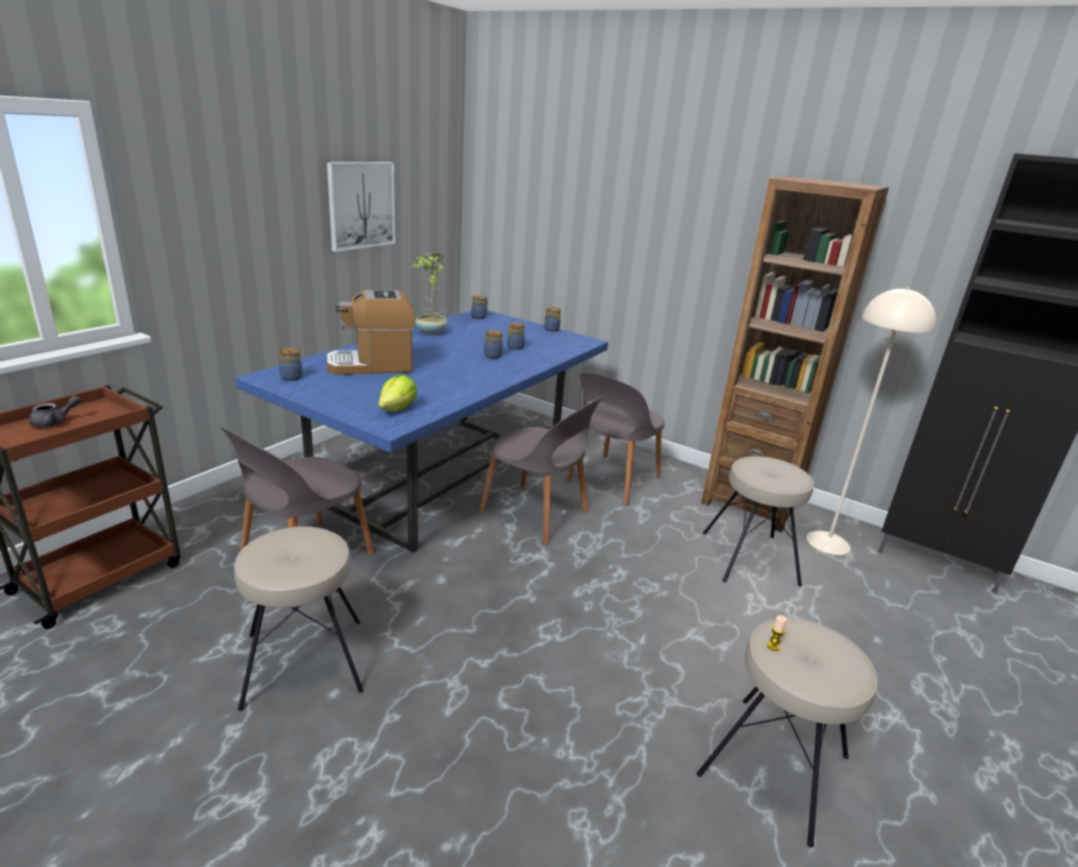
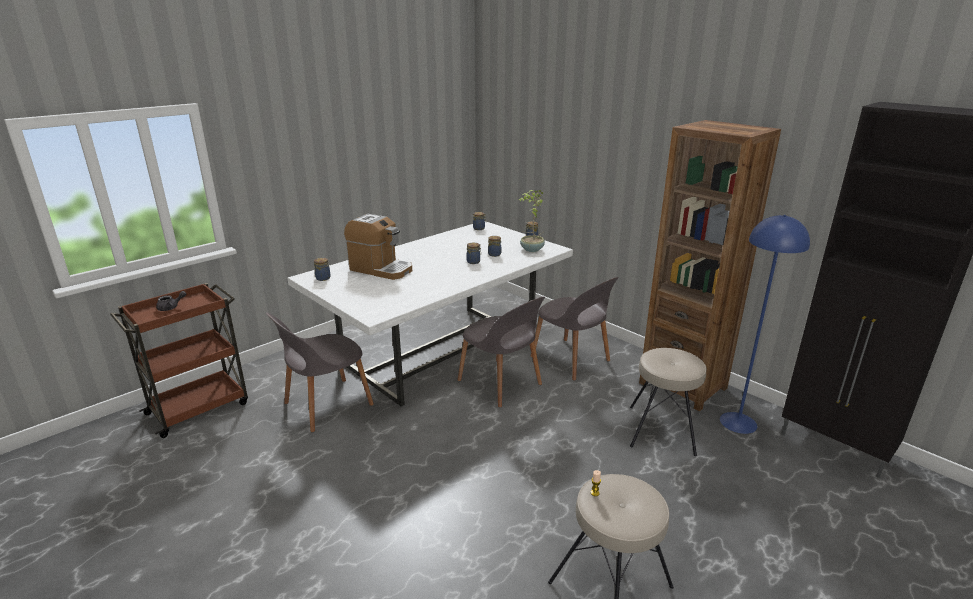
camera: 15 degrees right, 0 degrees up
beige stool [234,526,364,711] -> none
blue dining table [235,311,608,553] -> white dining table [287,221,573,406]
picture [327,162,395,252] -> none
coffee machine [327,290,415,375] -> coffee machine turned 150 degrees counterclockwise [344,214,412,280]
lettuce [378,375,417,411] -> none
potted plant [411,253,448,335] -> potted plant moved to [519,190,545,252]
grey chair [566,372,664,505] -> grey chair turned 90 degrees counterclockwise [530,277,618,381]
beige floor lamp [806,287,936,555] -> blue floor lamp [720,215,810,434]

